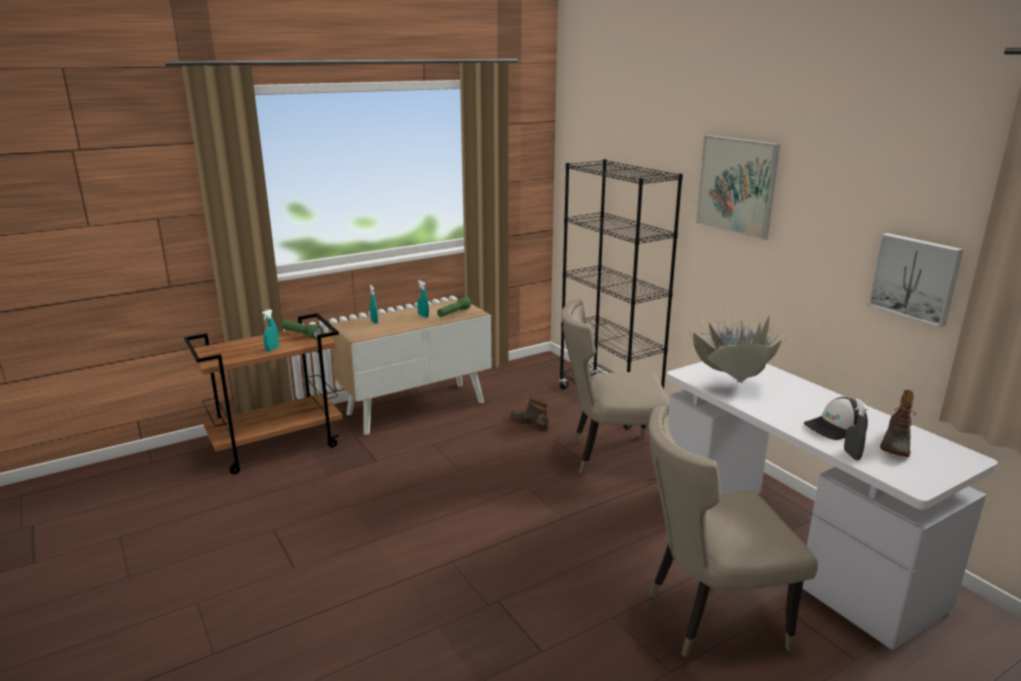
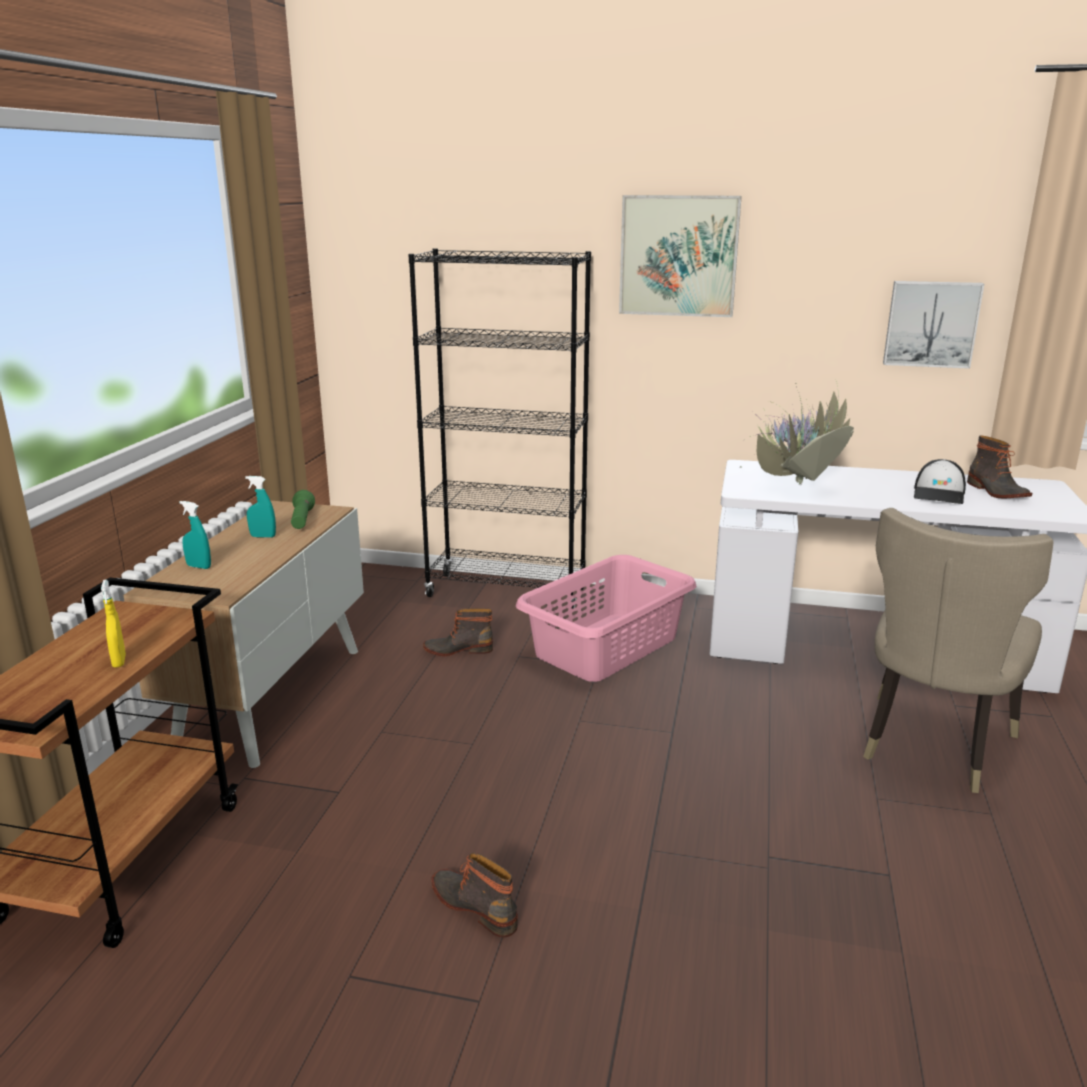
camera: 45 degrees left, 0 degrees up
turquoise spray bottle [262,309,279,351] -> yellow spray bottle [101,580,126,668]
green flashlight [282,320,323,339] -> none
beige chair [561,299,669,477] -> pink laundry basket [516,555,696,682]
grey spray bottle [844,399,868,460] -> none
none -> boot [431,853,518,938]

